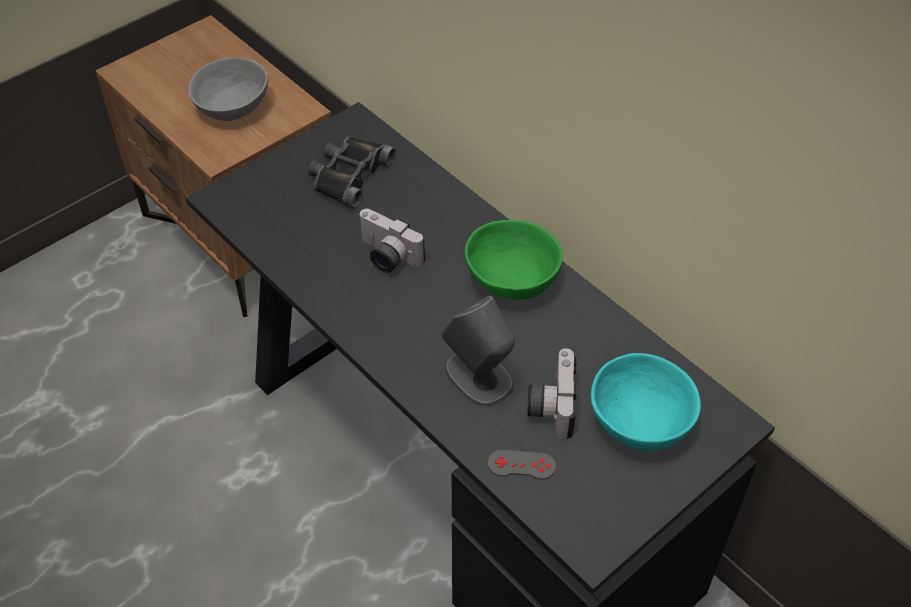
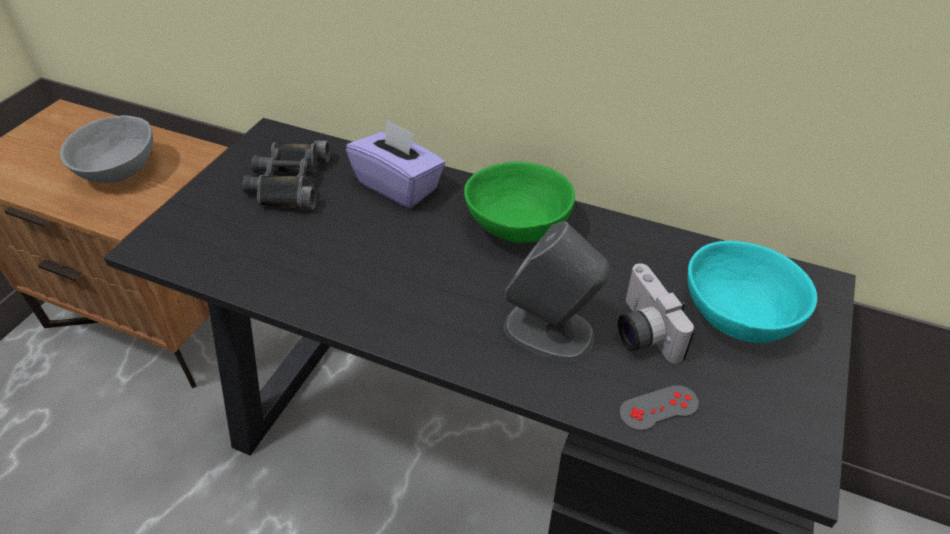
camera: 25 degrees left, 5 degrees down
camera [358,209,425,273] -> none
none -> purple tissue box [346,119,446,208]

